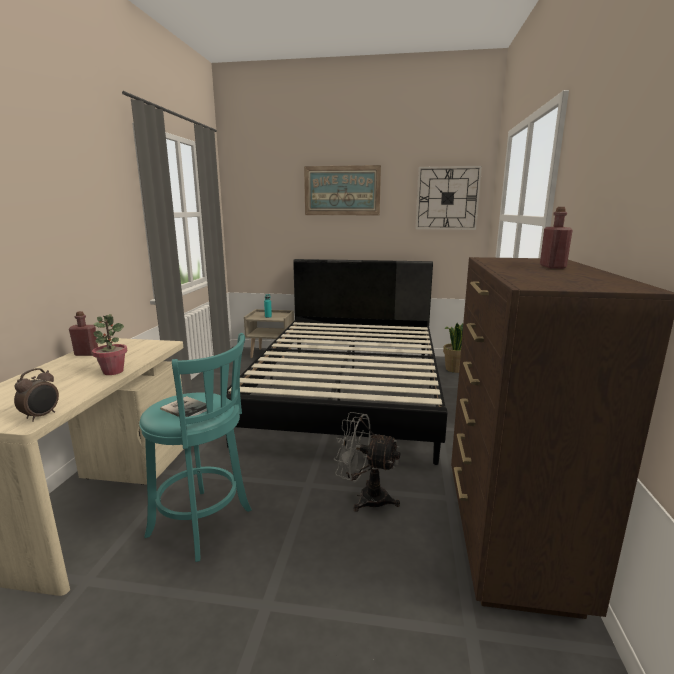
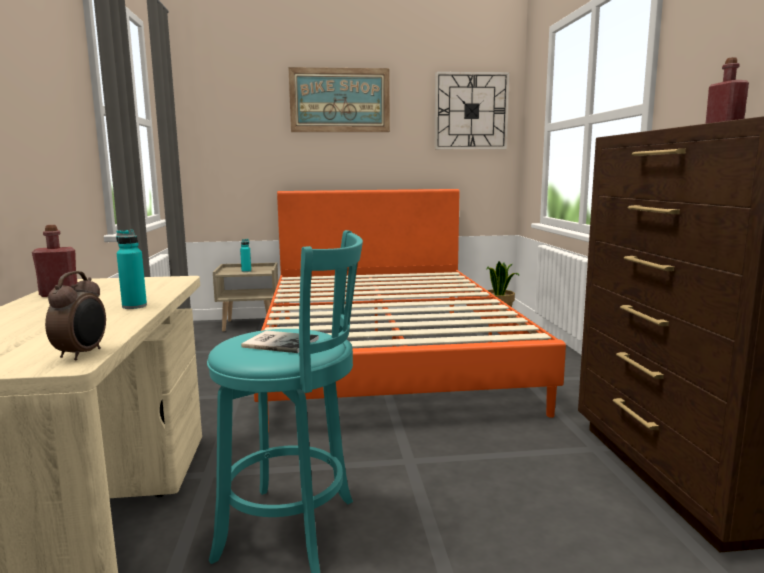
camera: 15 degrees left, 5 degrees down
potted plant [92,314,127,375] -> turquoise bottle [116,230,147,309]
black bed [226,259,447,465] -> orange bed [254,189,566,433]
grey fan [334,412,401,512] -> none

